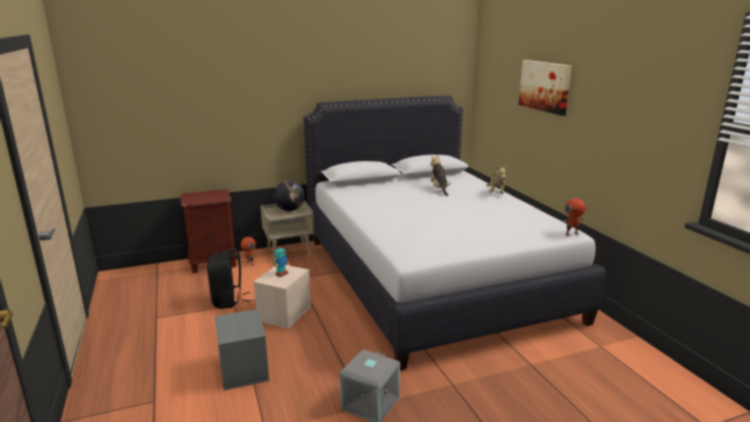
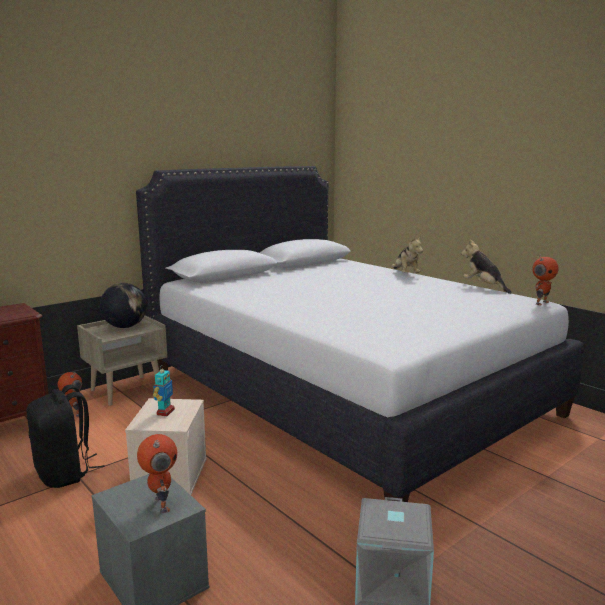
camera: 20 degrees left, 5 degrees down
plush toy [430,155,451,196] -> plush toy moved to [461,240,511,294]
picture [519,60,572,116] -> none
none -> toy robot [137,434,177,513]

